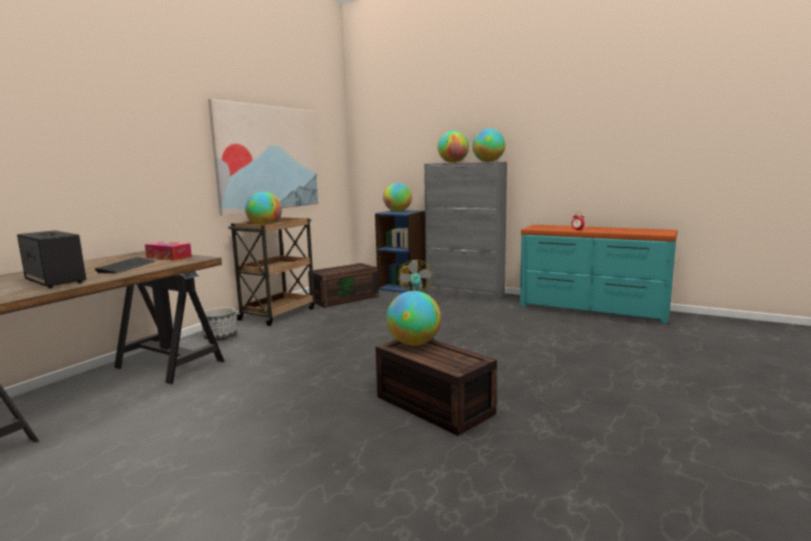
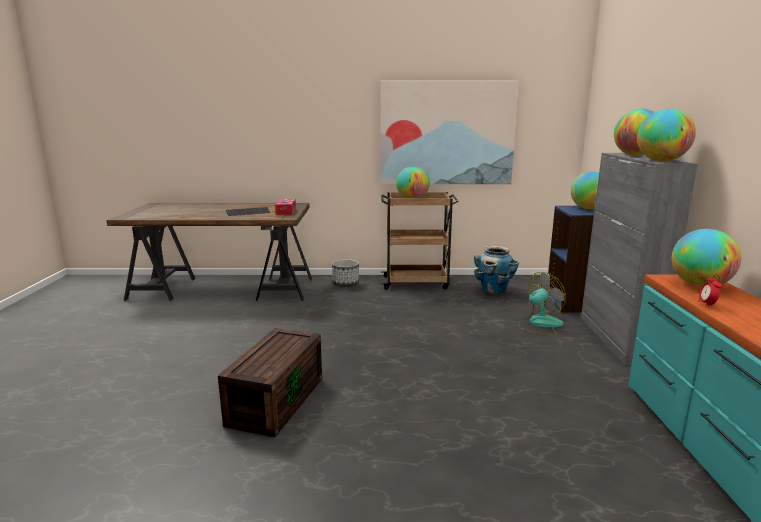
camera: 60 degrees right, 5 degrees up
speaker [17,230,86,288] -> none
brown storage box [308,263,379,308] -> planter [474,245,519,295]
globe [387,291,441,346] -> globe moved to [672,229,741,287]

